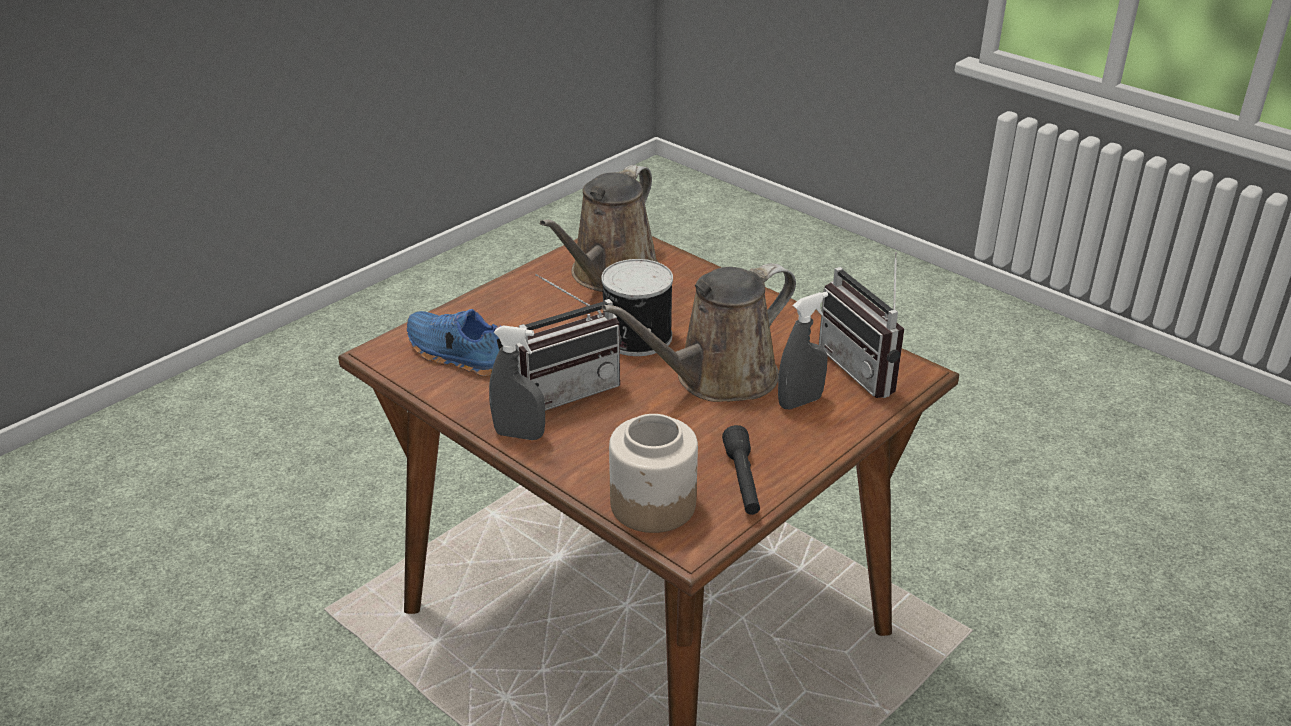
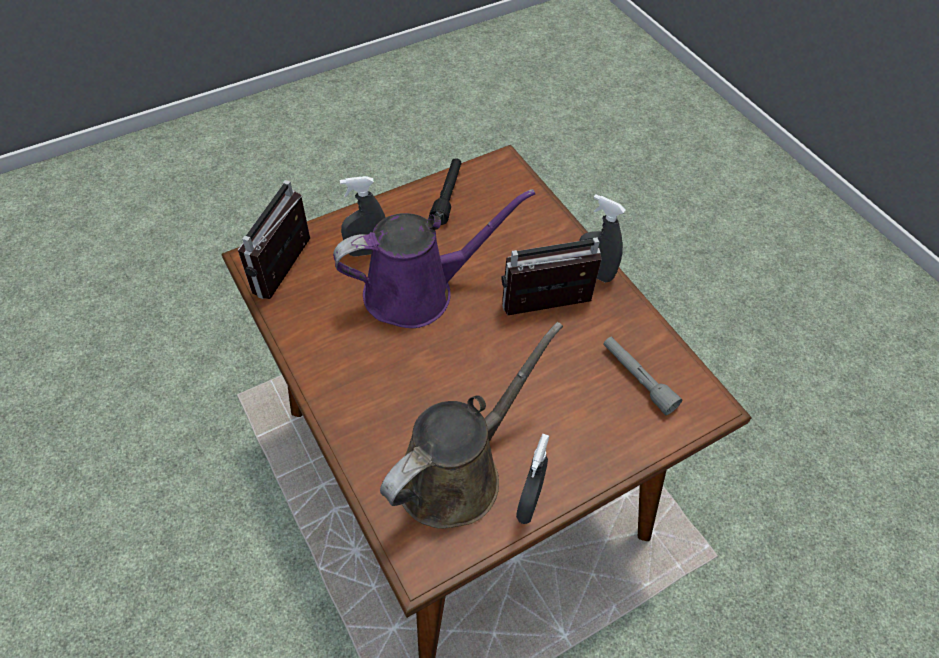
camera: 165 degrees left, 20 degrees up
blue shoe [407,309,503,377] -> grey flashlight [603,337,682,415]
can [601,259,673,356] -> none
brown watering can [602,263,796,402] -> purple watering can [333,189,535,328]
jar [609,414,698,533] -> none
radio [819,252,904,398] -> radio turned 150 degrees counterclockwise [238,180,310,299]
none -> grey spray bottle [516,434,549,524]

